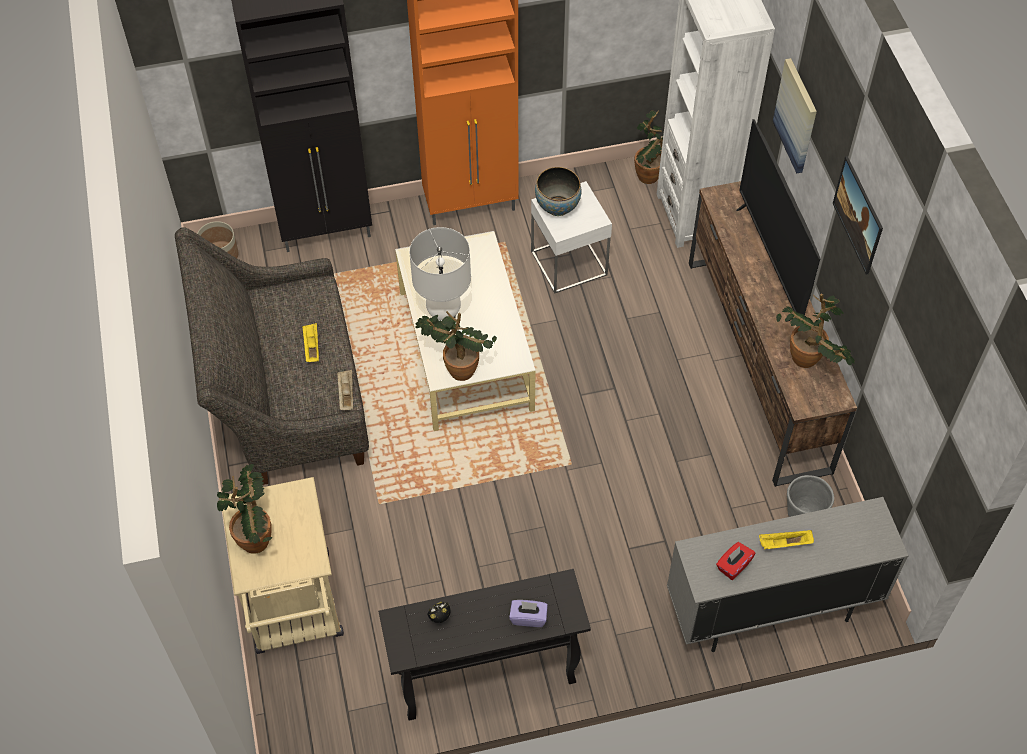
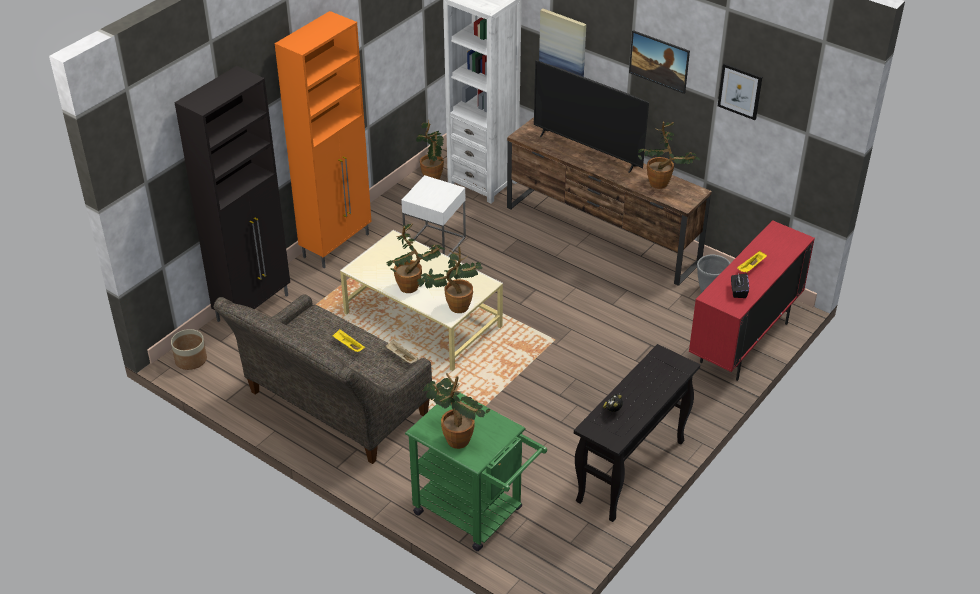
camera: 40 degrees left, 15 degrees down
beige cart [222,477,344,654] -> green cart [405,393,547,551]
white table lamp [409,227,471,321] -> potted plant [387,224,445,293]
purple tissue box [509,600,548,627] -> none
bowl [535,167,581,216] -> none
grey cabinet [667,497,909,652] -> red cabinet [689,220,815,381]
red tissue box [716,542,756,580] -> black tissue box [731,273,749,298]
none -> picture [718,63,762,120]

